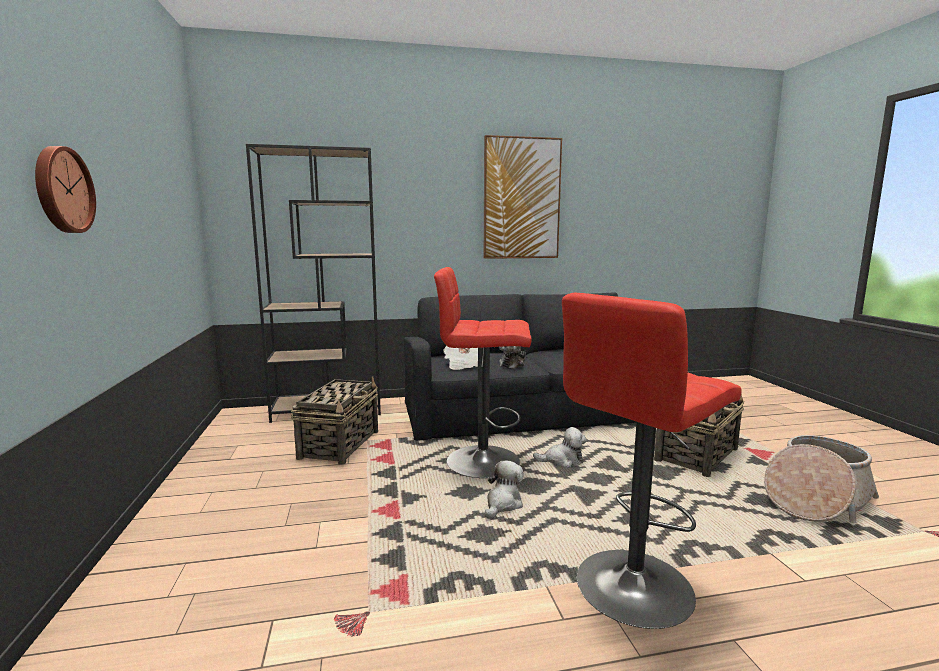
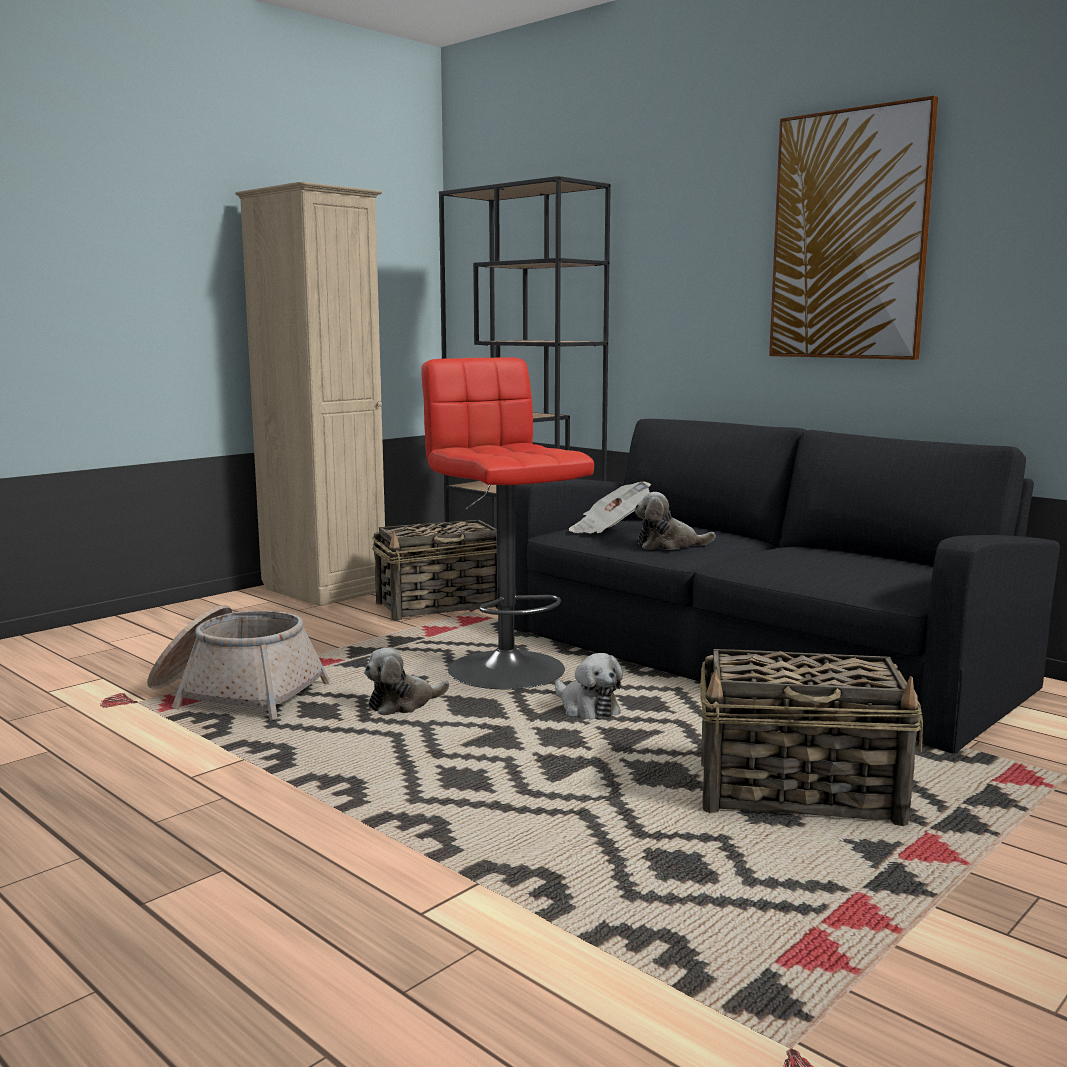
camera: 55 degrees right, 0 degrees up
wall clock [35,146,96,233] -> none
plush toy [485,461,524,519] -> plush toy turned 150 degrees clockwise [364,648,449,715]
red stool [562,293,741,629] -> none
basket [764,435,879,523] -> basket moved to [147,605,331,721]
none -> beige cabinet [235,182,385,606]

